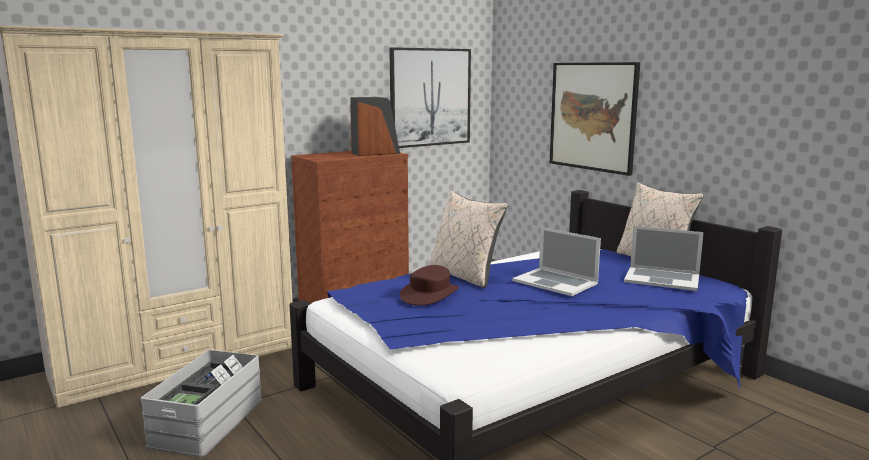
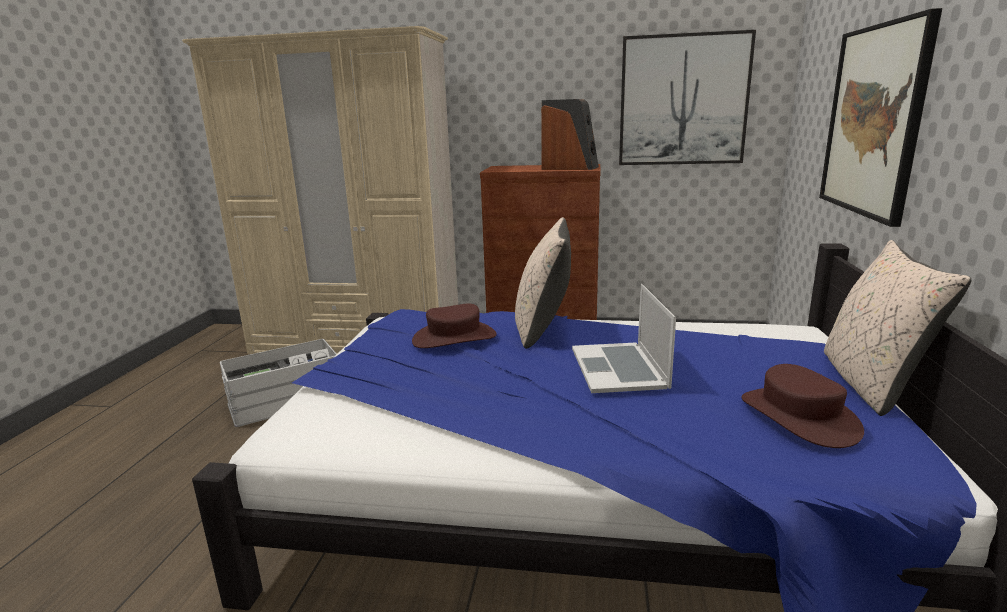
camera: 45 degrees right, 5 degrees up
laptop [624,226,704,291] -> brown hat [741,364,864,448]

